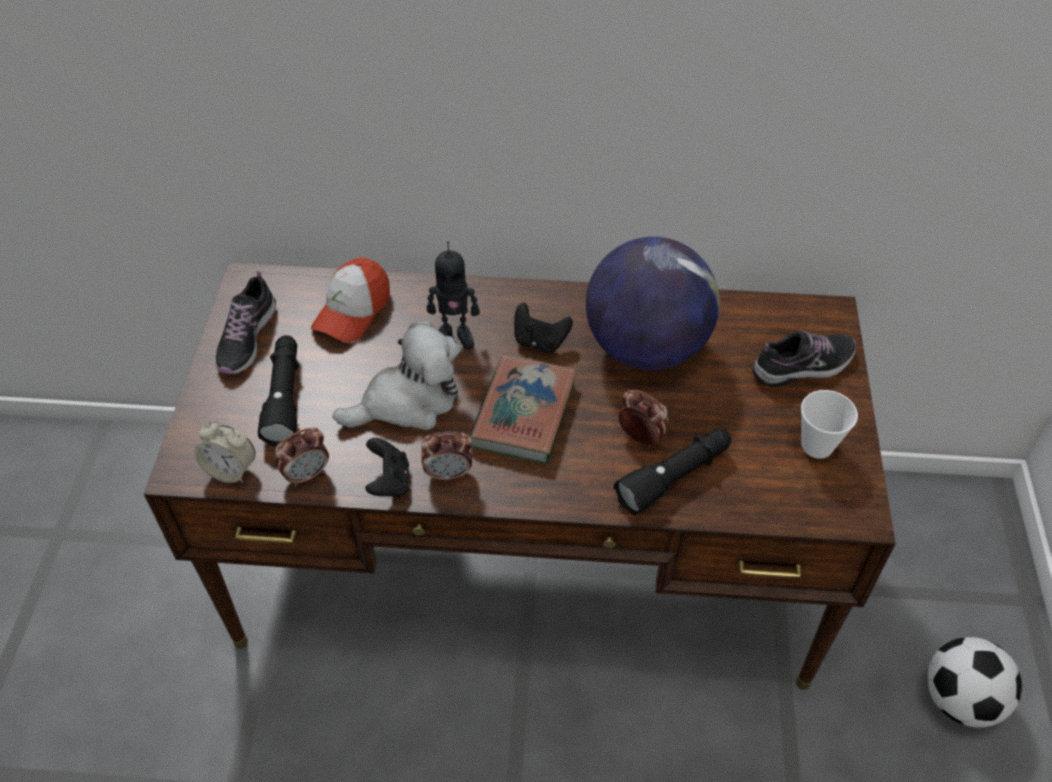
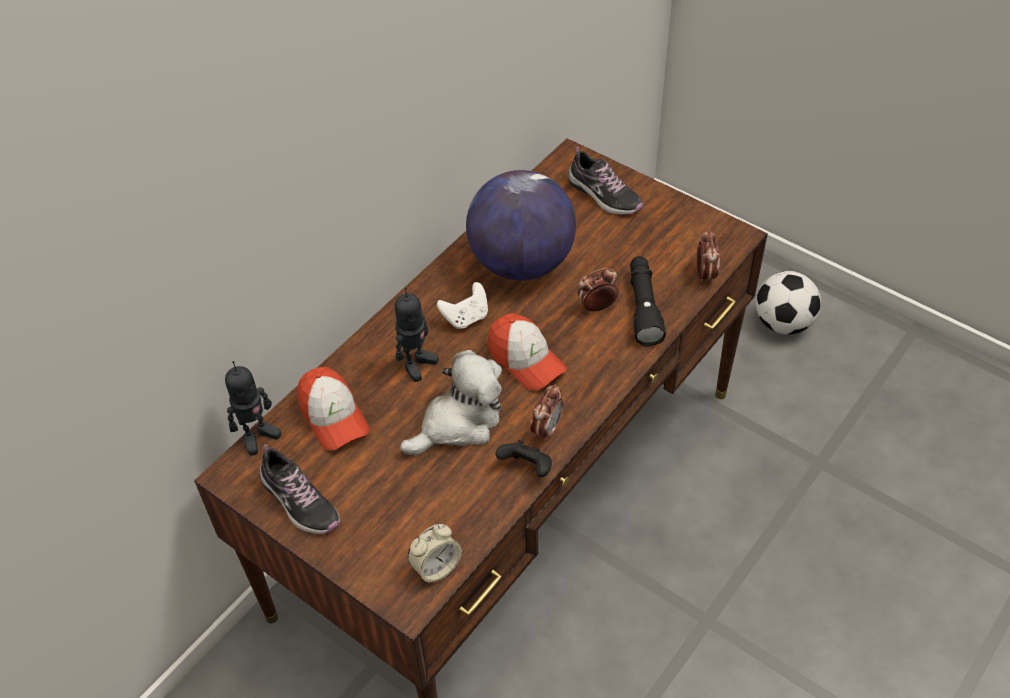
camera: 55 degrees left, 0 degrees up
black flashlight [258,335,299,446] -> none
alarm clock [275,428,329,487] -> alarm clock moved to [697,229,719,284]
plush toy [333,321,461,430] -> plush toy turned 45 degrees clockwise [400,350,502,456]
book [470,355,577,464] -> cap [487,313,567,390]
black game controller [514,303,573,353] -> white game controller [437,282,488,329]
shoe [753,331,856,387] -> shoe turned 120 degrees clockwise [568,147,643,215]
cup [801,390,858,459] -> none
none -> toy robot [225,361,281,455]

